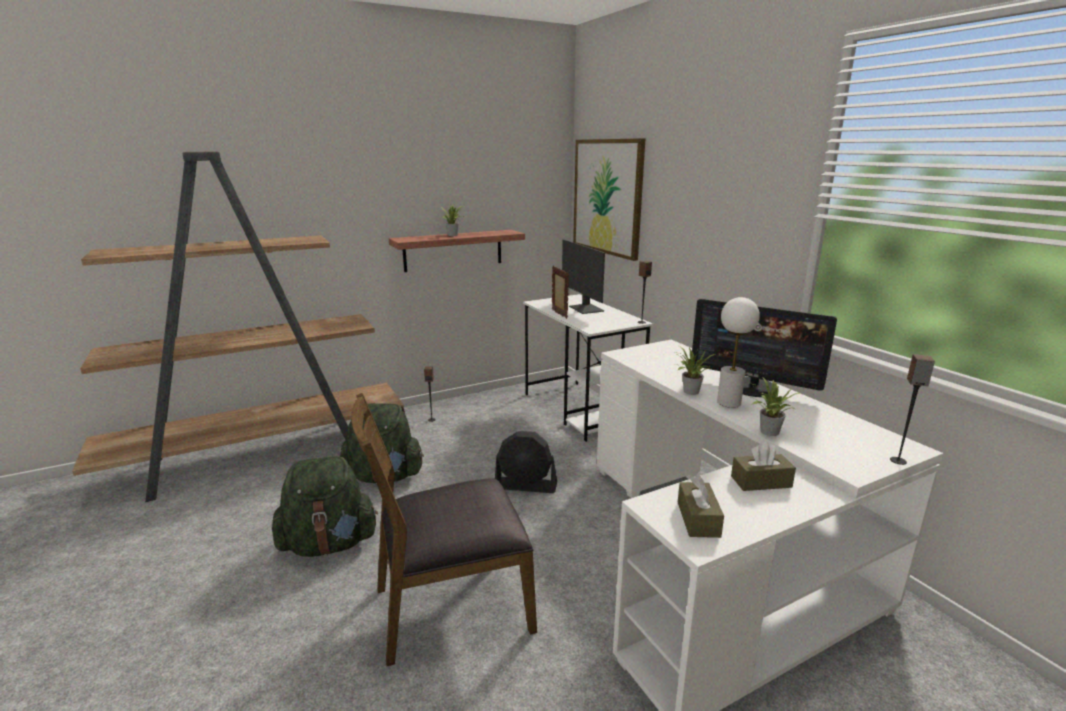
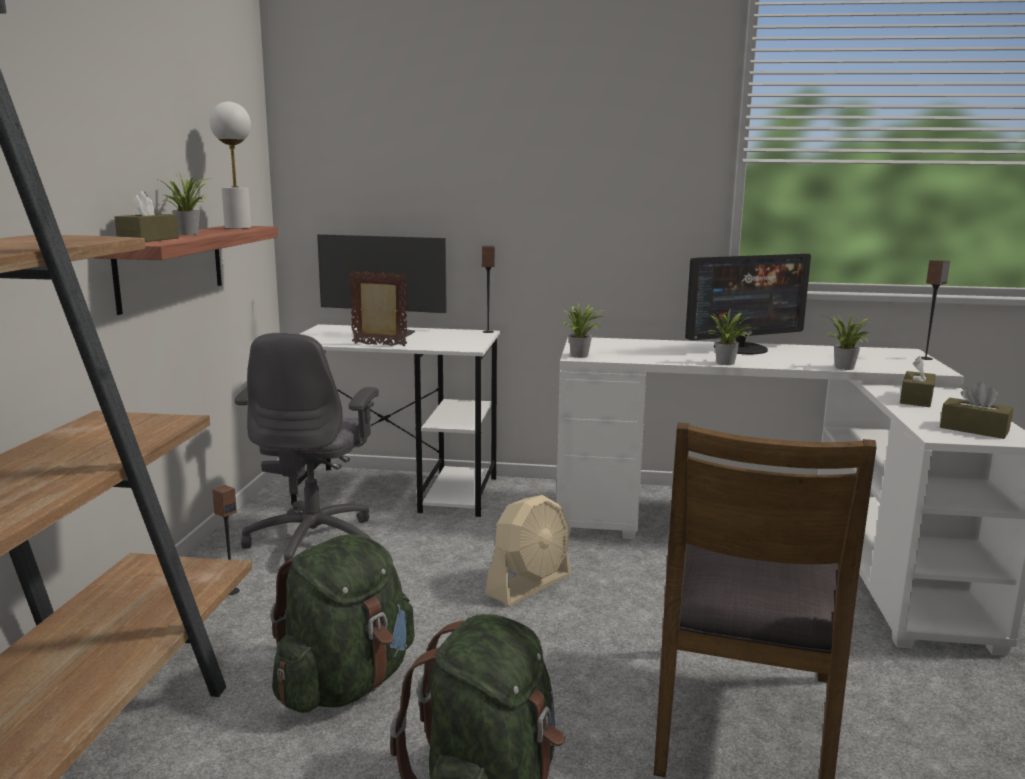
camera: 55 degrees left, 5 degrees down
black fan [495,431,557,493] -> beige fan [485,495,571,606]
picture [573,138,645,261] -> none
white table lamp [717,297,760,408] -> white table lamp moved to [209,102,251,229]
none -> brown tissue box [114,191,179,242]
none -> grey office chair [235,333,379,571]
none -> potted plant [561,303,603,358]

